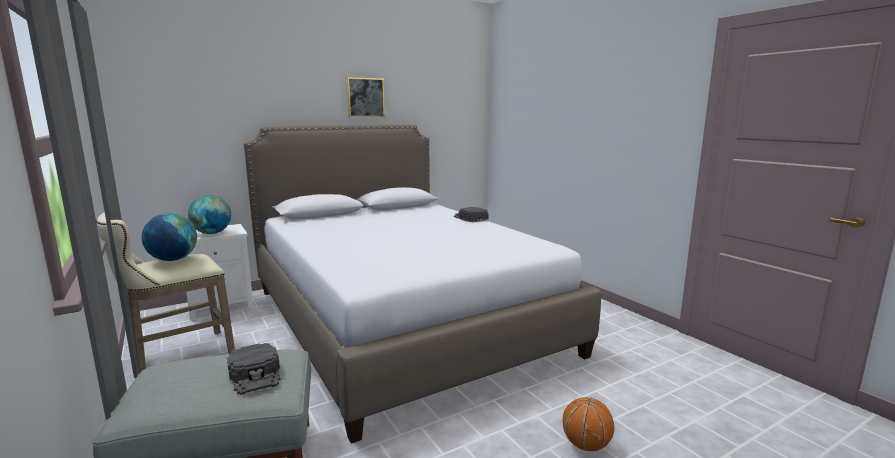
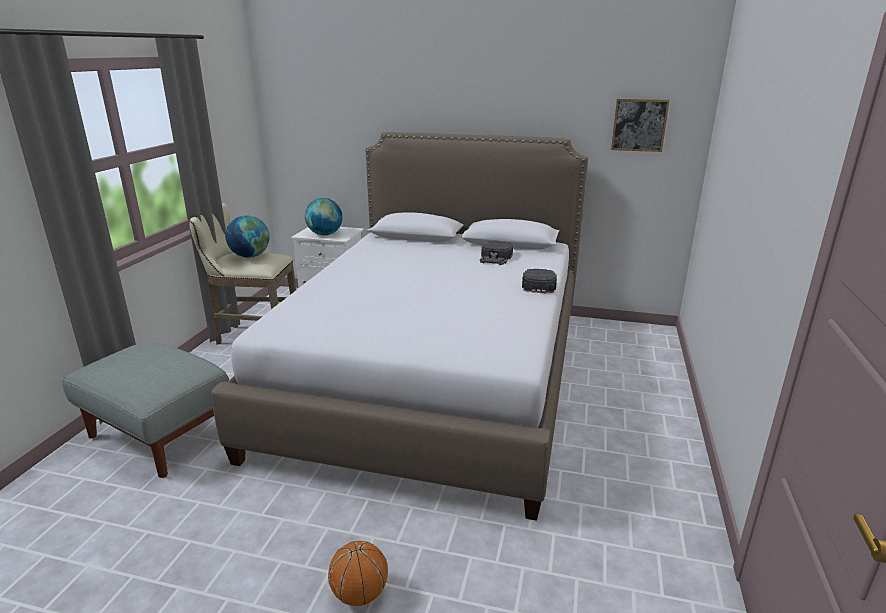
camera: 45 degrees right, 10 degrees up
black cap [227,343,281,395] -> black cap moved to [480,241,513,265]
picture [347,77,385,117] -> picture moved to [611,99,670,152]

